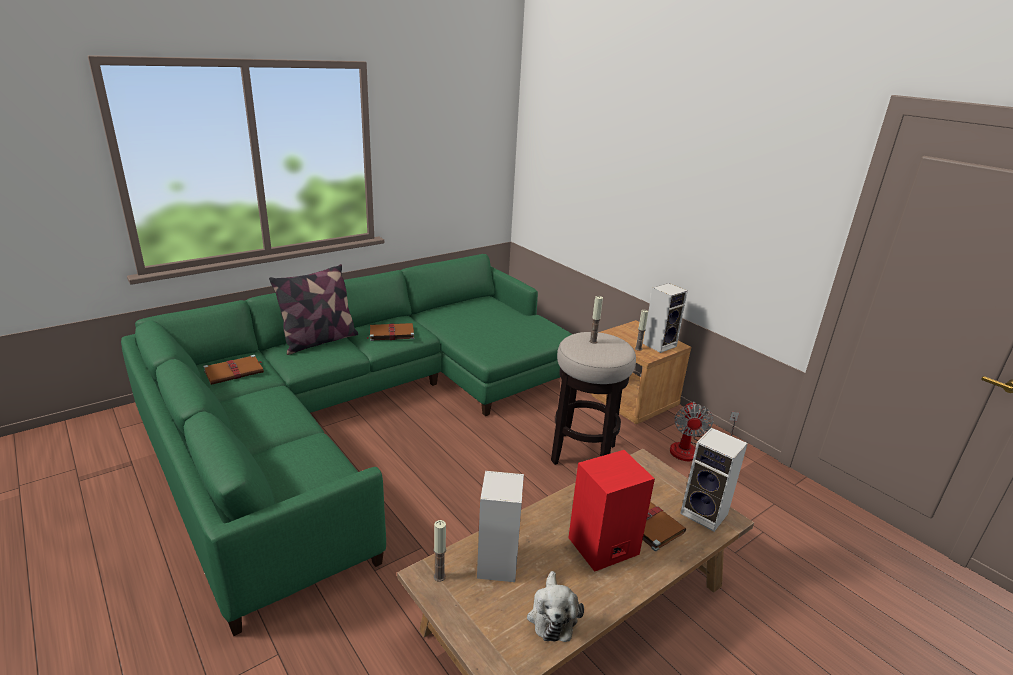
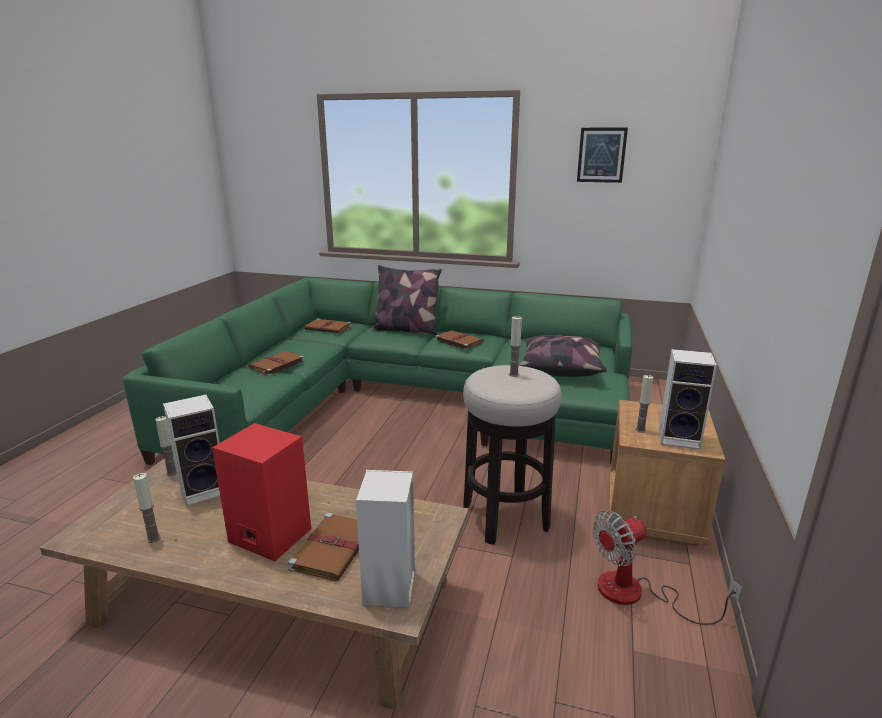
camera: 55 degrees right, 5 degrees down
plush toy [527,571,584,642] -> candle [133,473,161,543]
none -> brown book [248,351,305,376]
none -> pillow [520,335,607,377]
none -> picture [577,127,628,183]

